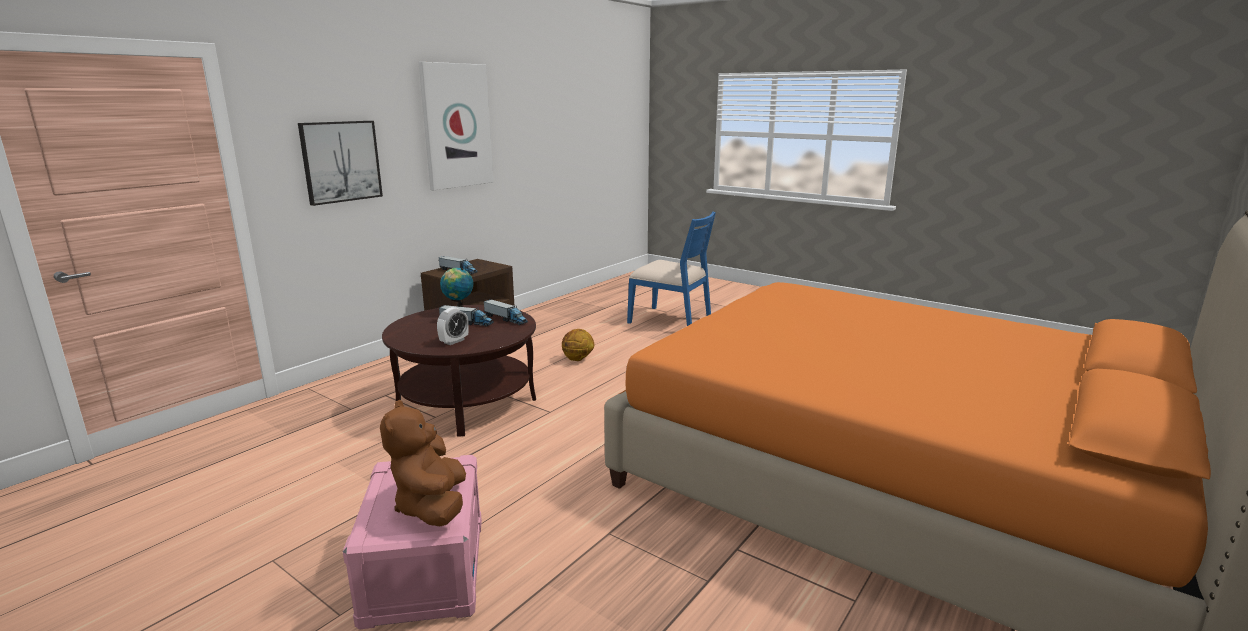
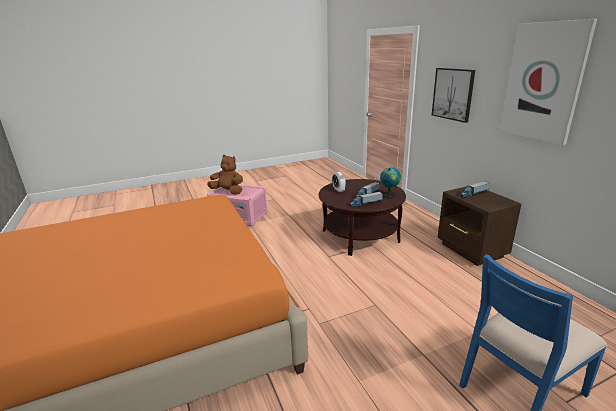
camera: 120 degrees right, 5 degrees up
basketball [562,329,594,361] -> none

